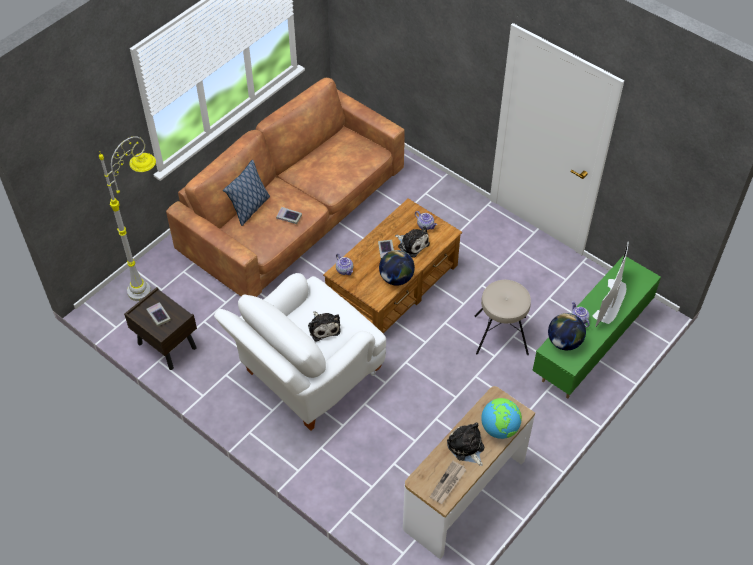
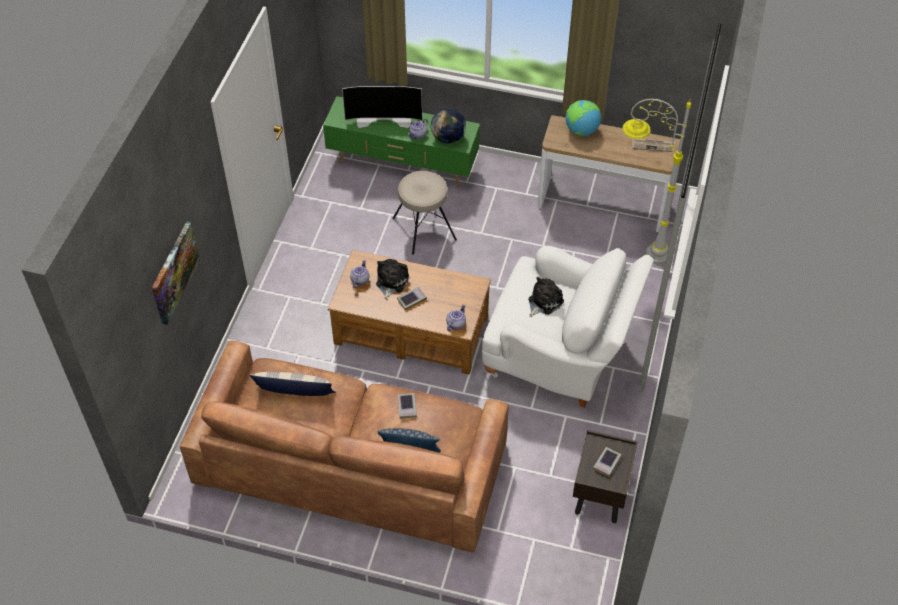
camera: 115 degrees left, 0 degrees up
grey floor lamp [99,136,156,301] -> grey floor lamp moved to [623,99,691,265]
globe [379,250,415,285] -> none
plush toy [447,422,484,466] -> none
none -> picture [152,221,200,325]
none -> pillow [249,372,336,396]

